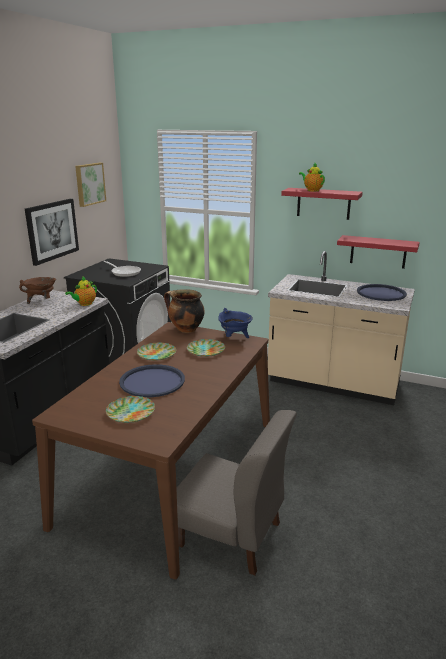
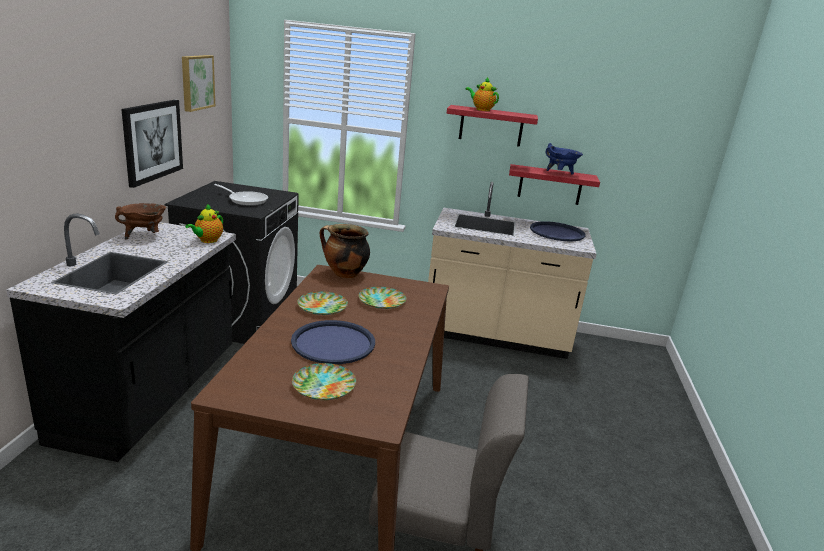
camera: 15 degrees left, 0 degrees up
blue cooking pot [218,308,253,338] -> blue cooking pot moved to [545,143,583,174]

